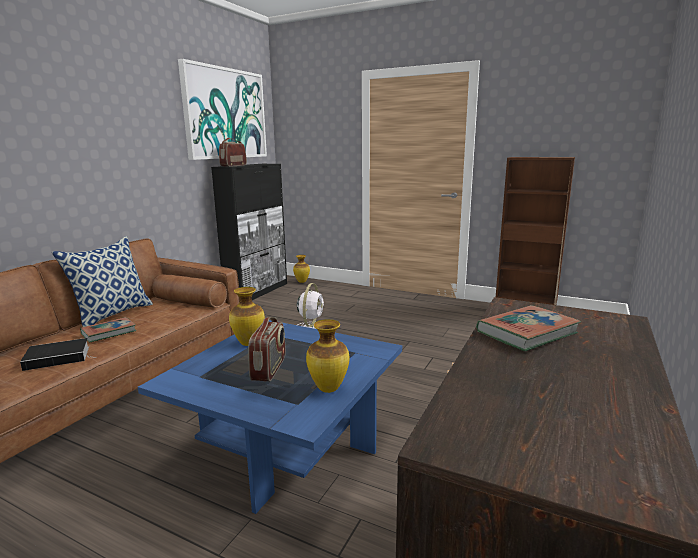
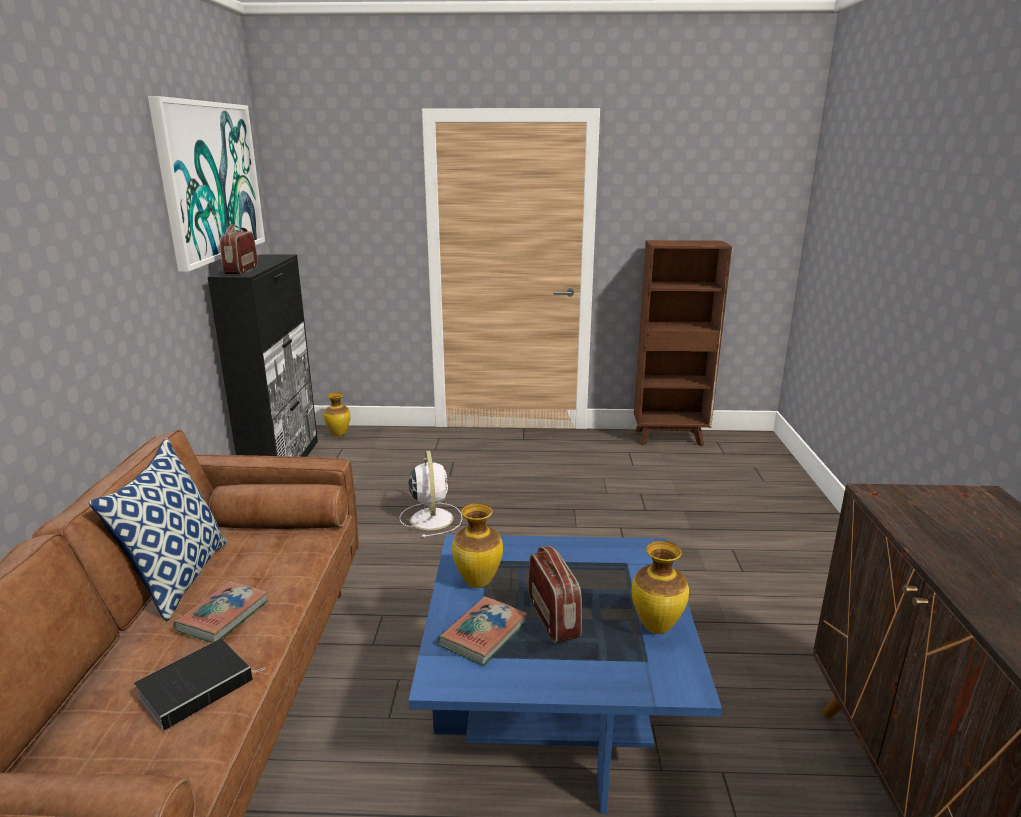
camera: 25 degrees left, 5 degrees up
book [476,305,581,351] -> book moved to [438,596,528,666]

